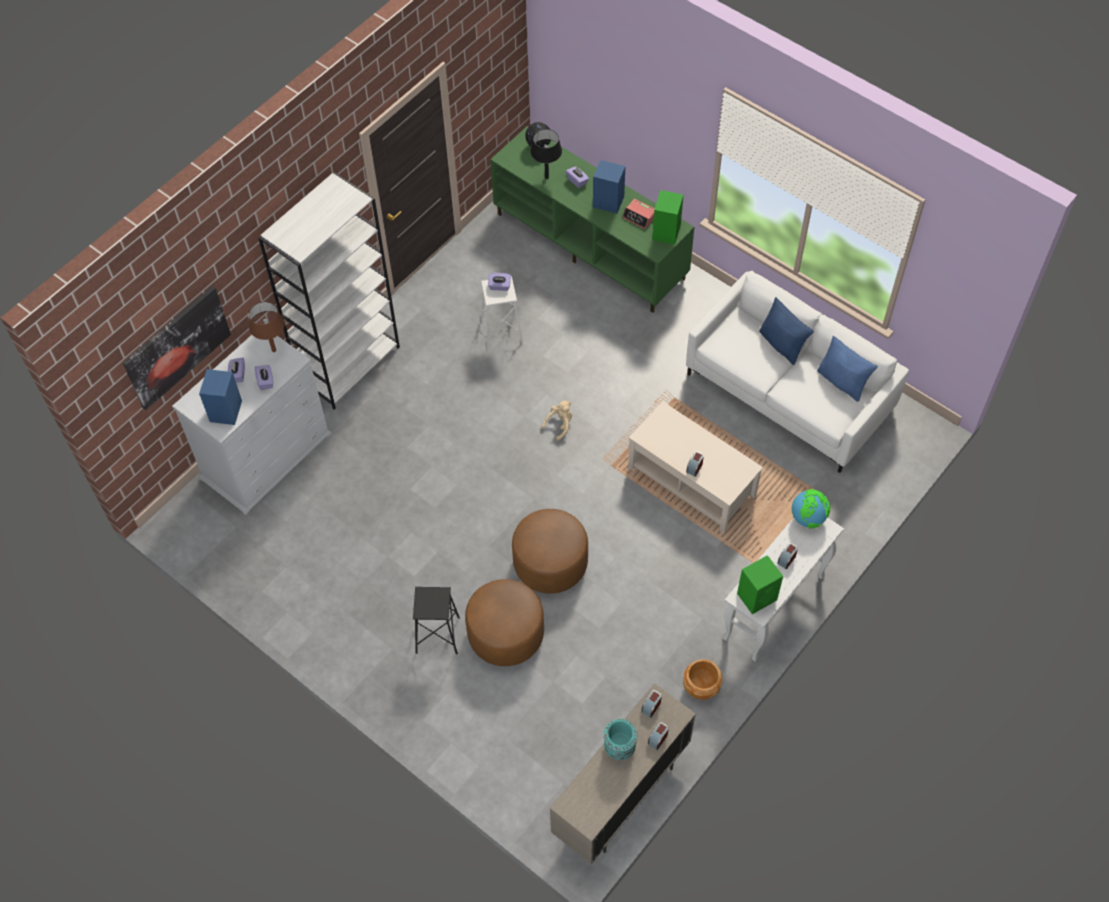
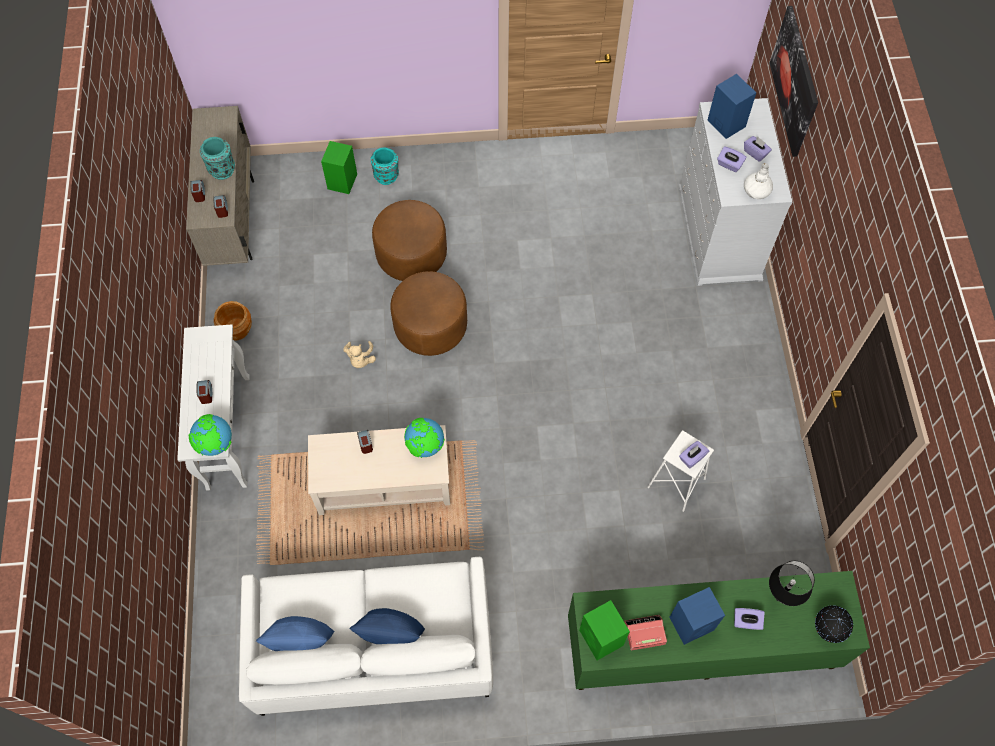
camera: 135 degrees right, 5 degrees up
brown table lamp [249,302,285,352] -> white vase [744,163,773,199]
white bookcase [258,172,400,409] -> none
black stool [413,587,460,654] -> none
beige plush toy [541,401,572,441] -> beige plush toy moved to [343,341,376,368]
green speaker [737,555,783,614] -> green speaker moved to [321,141,357,194]
none -> turquoise vase [371,147,399,185]
none -> globe [404,418,445,458]

